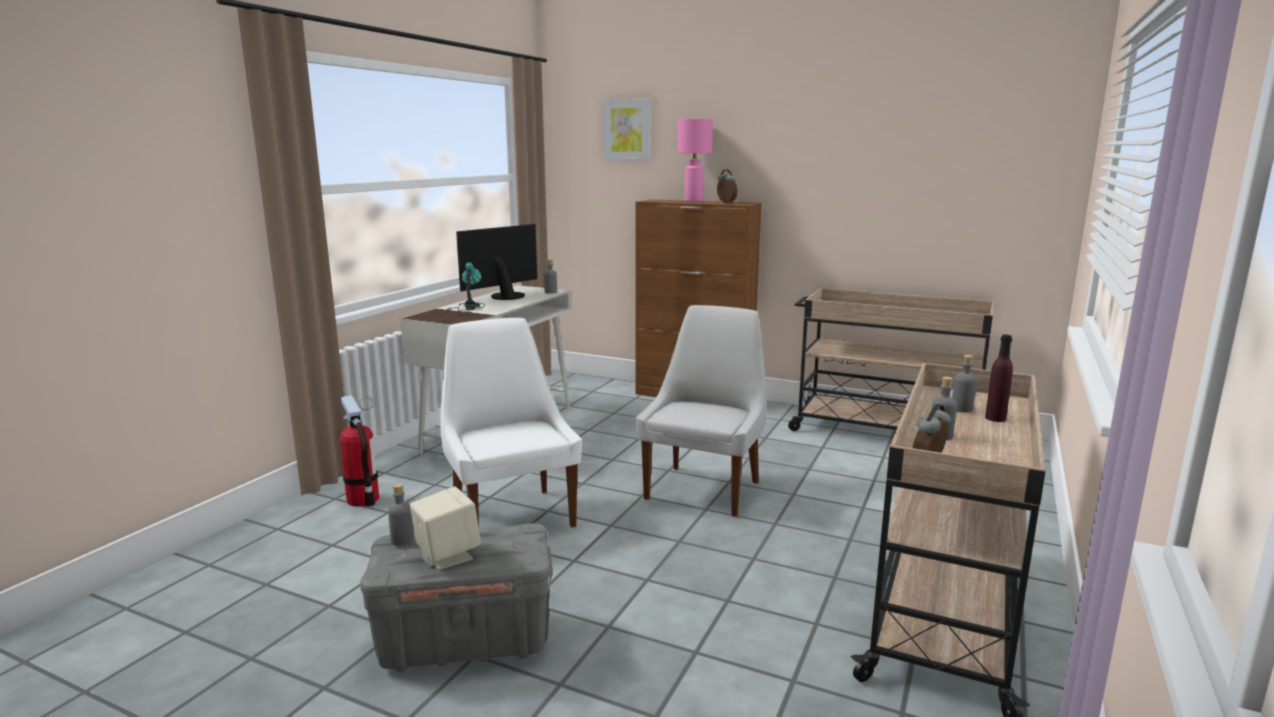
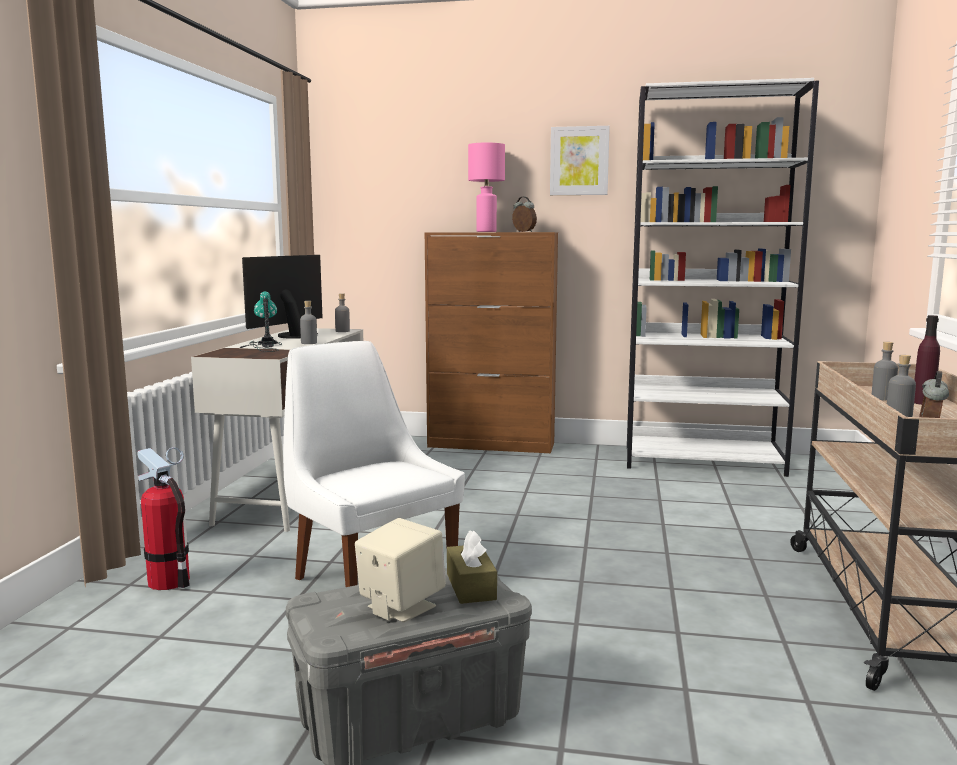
camera: 15 degrees left, 5 degrees down
grey bottle [388,483,414,545] -> grey bottle moved to [300,301,317,344]
picture [603,99,651,161] -> picture moved to [550,126,610,195]
white chair [635,305,767,517] -> none
beige cart [788,288,994,431] -> white bookcase [627,78,819,477]
none -> brown tissue box [447,530,497,604]

